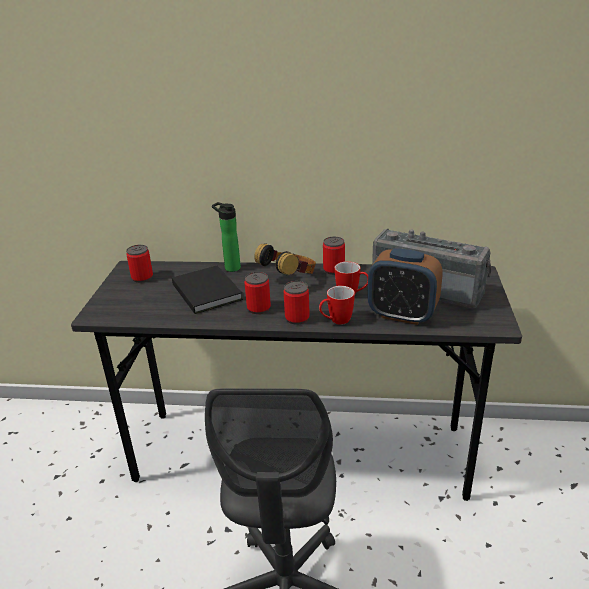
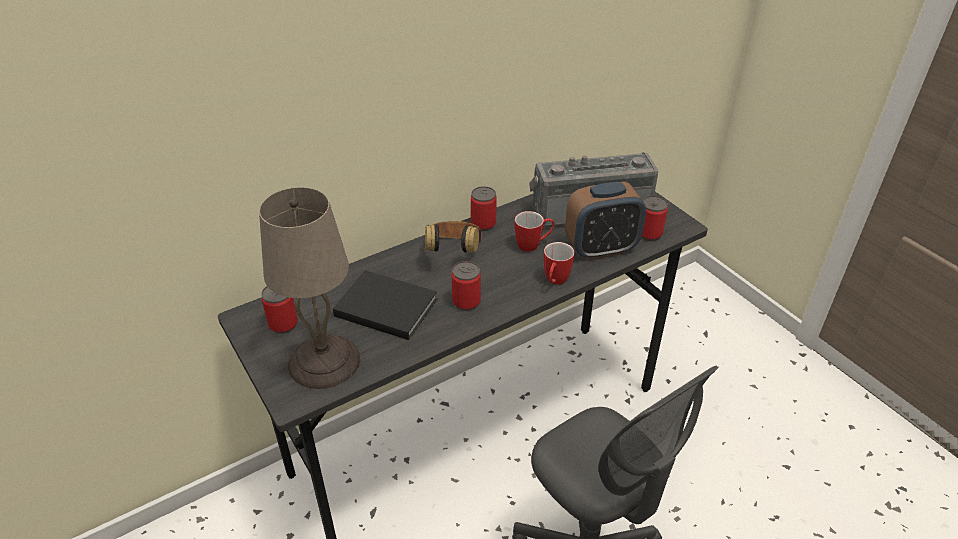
camera: 40 degrees left, 10 degrees up
bottle [212,202,241,272] -> none
can [284,281,310,325] -> can moved to [641,196,668,241]
none -> beige table lamp [259,187,360,389]

